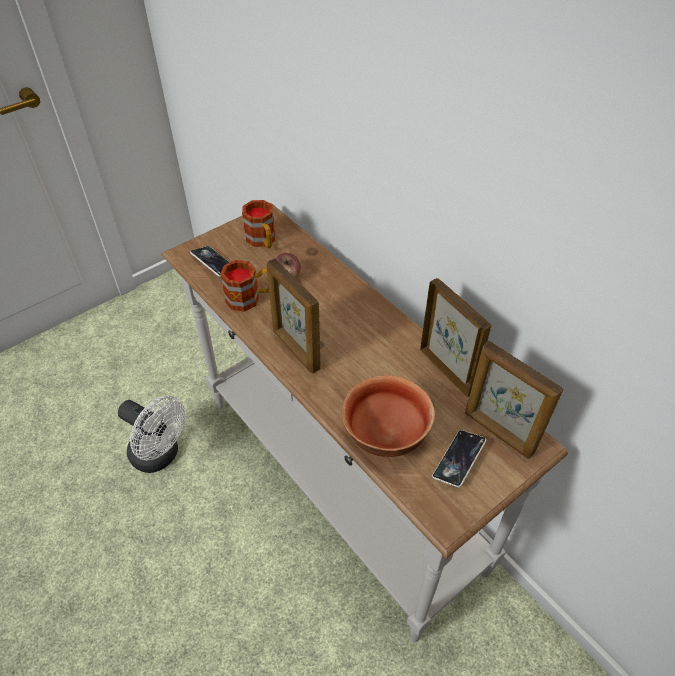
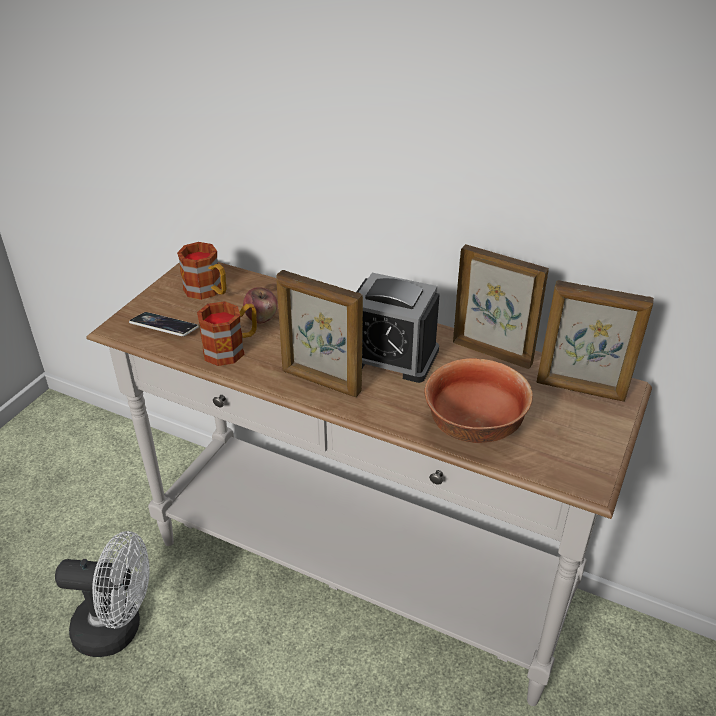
camera: 25 degrees left, 10 degrees down
phone [432,430,486,488] -> none
none -> alarm clock [356,273,440,383]

